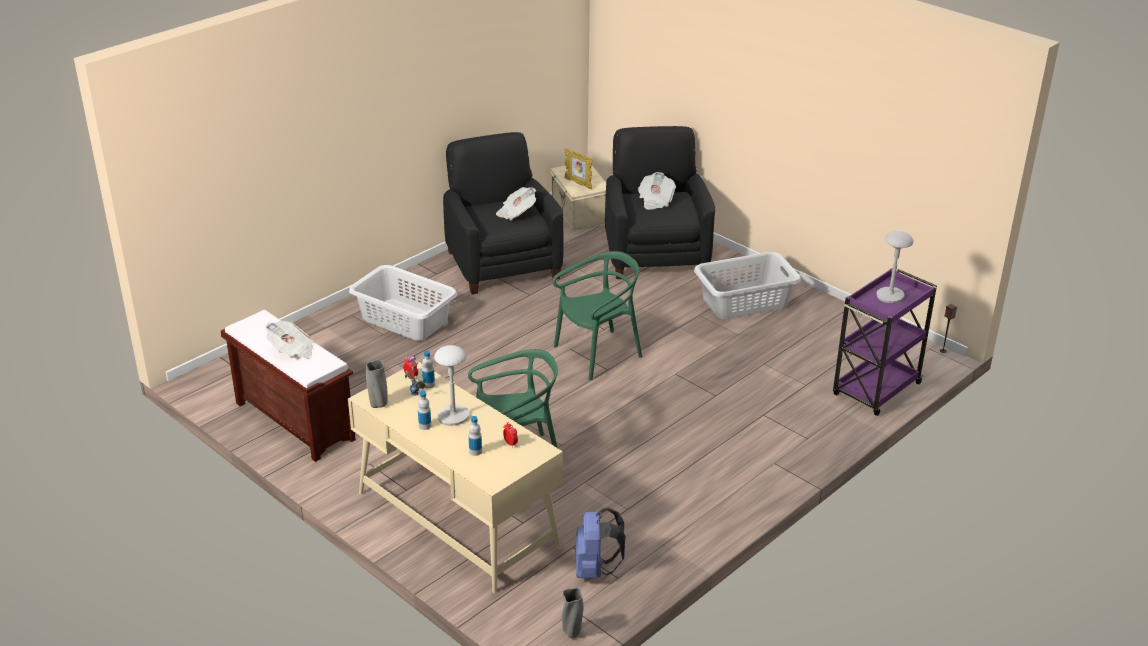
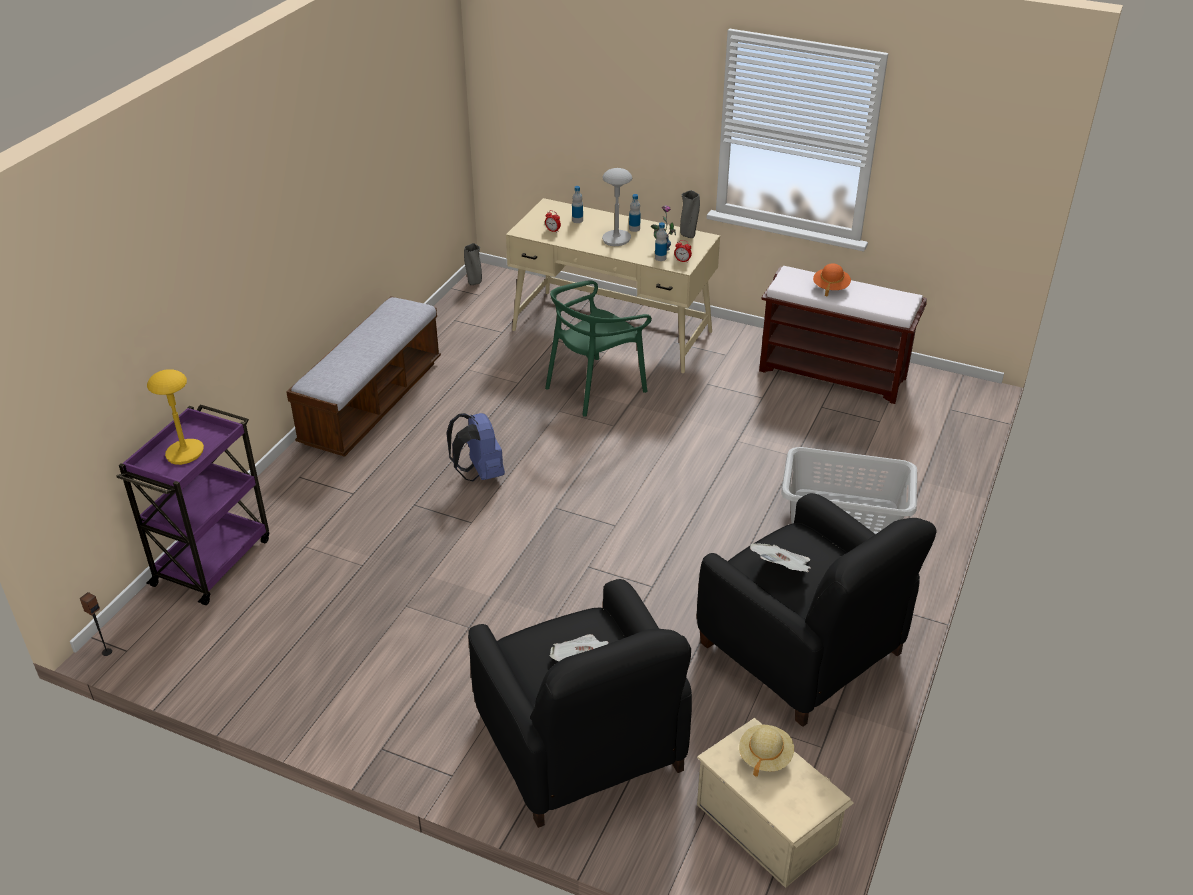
camera: 160 degrees right, 5 degrees up
newspaper [265,321,314,359] -> orange hat [813,263,851,297]
green chair [552,251,642,380] -> none
picture frame [564,148,593,189] -> beige hat [739,725,794,777]
blue backpack [575,508,626,578] -> blue backpack moved to [446,413,505,481]
grey laundry basket [694,252,801,319] -> none
grey table lamp [877,231,914,303] -> yellow table lamp [147,369,204,465]
none -> bench [286,296,441,457]

